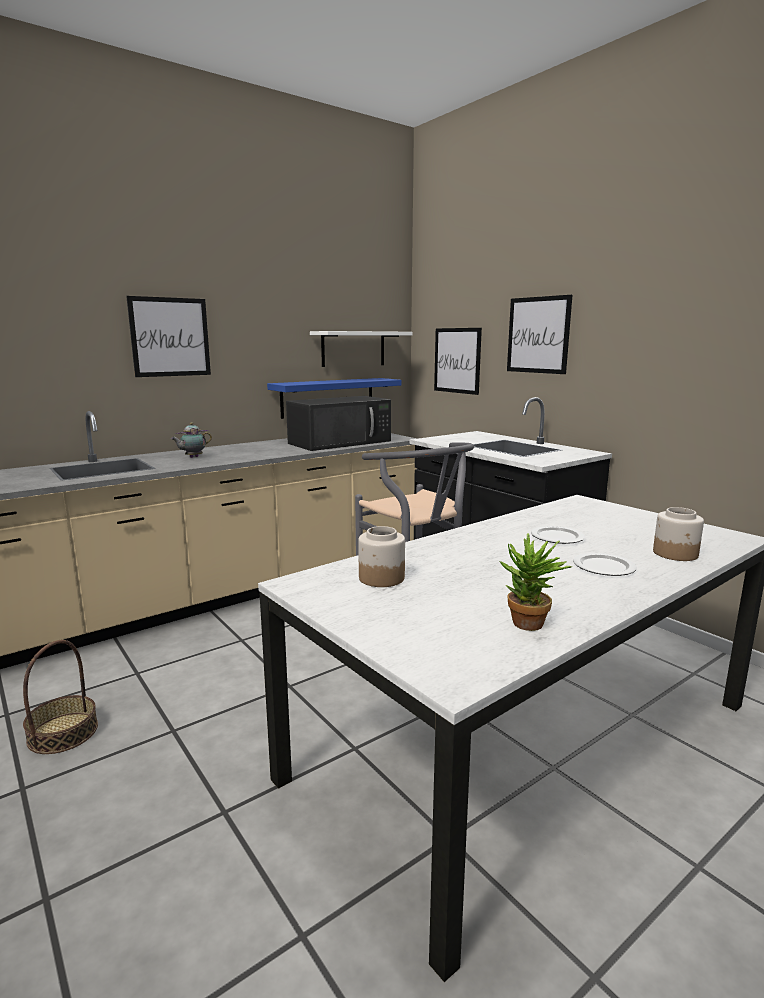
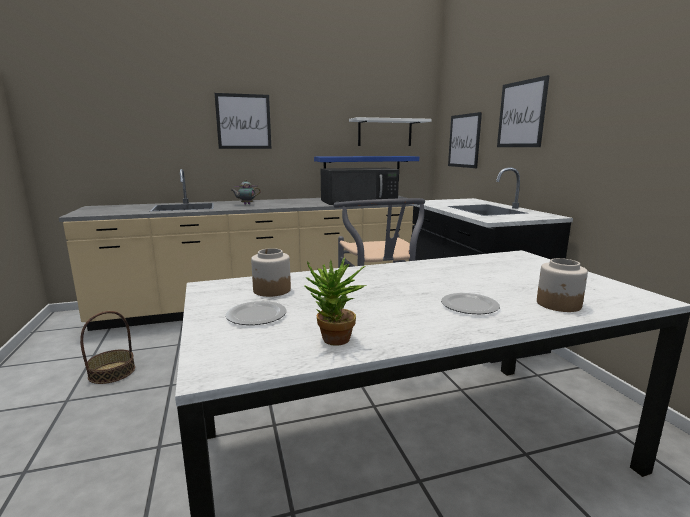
camera: 20 degrees right, 0 degrees up
plate [531,526,585,544] -> plate moved to [226,301,287,325]

